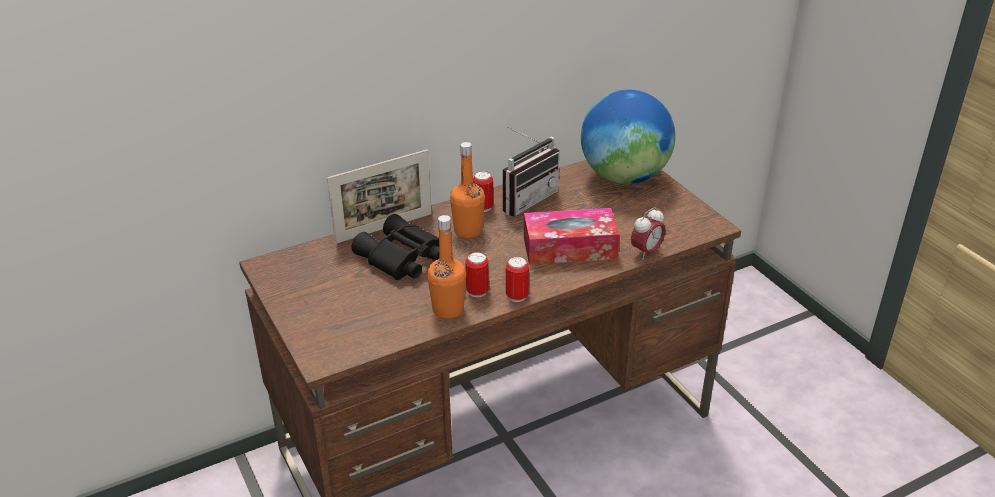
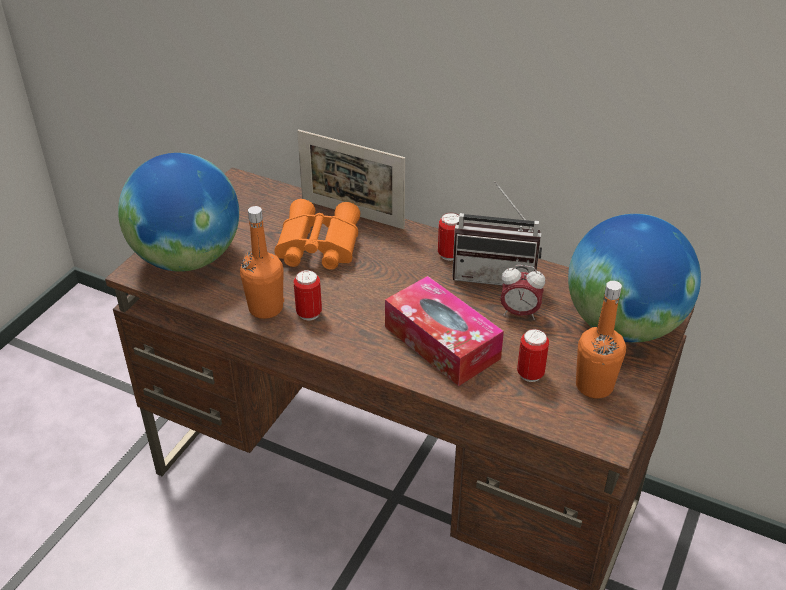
camera: 55 degrees right, 5 degrees up
black binoculars [351,214,439,280] -> orange binoculars [275,199,360,270]
orange bottle [450,142,485,238] -> orange bottle moved to [576,281,626,398]
can [506,256,529,302] -> can moved to [517,329,549,382]
alarm clock [631,207,665,260] -> alarm clock moved to [500,265,545,320]
none -> globe [118,153,239,272]

